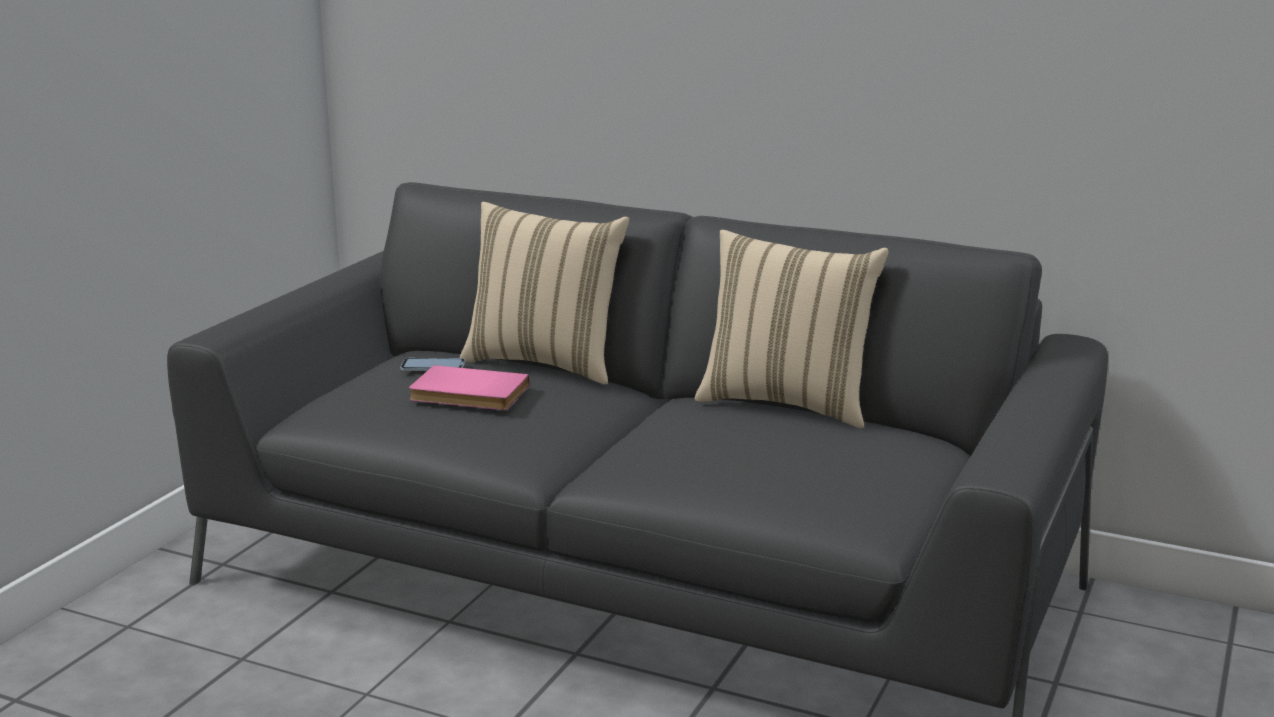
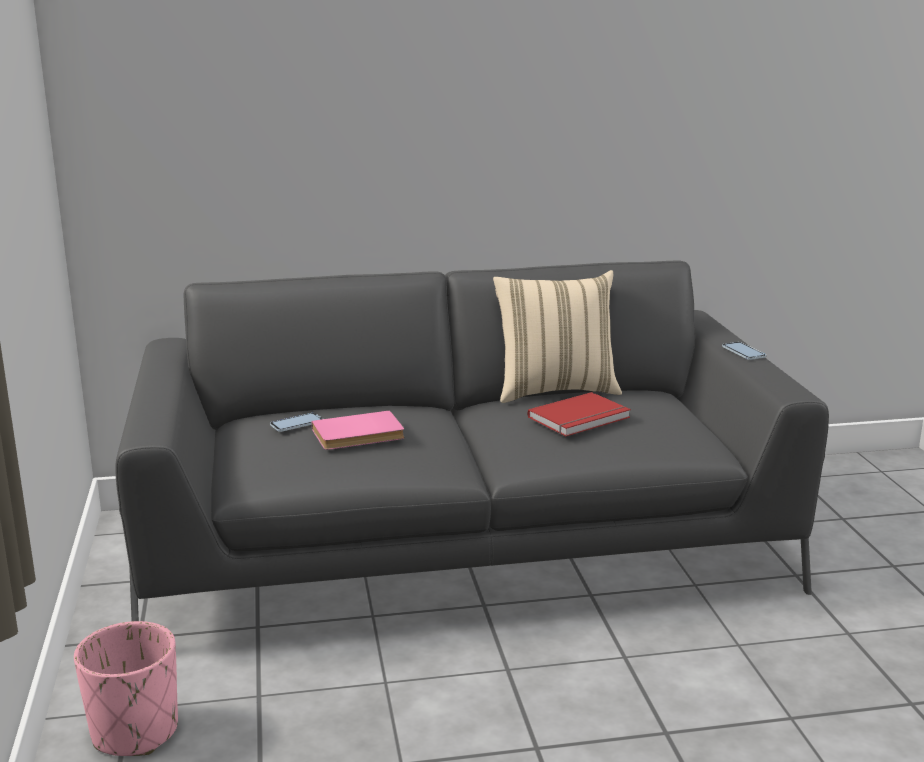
camera: 35 degrees left, 0 degrees up
beige pillow [460,202,629,385] -> none
none -> pink planter [74,621,178,756]
none -> red book [528,392,631,436]
none -> phone [722,342,766,360]

